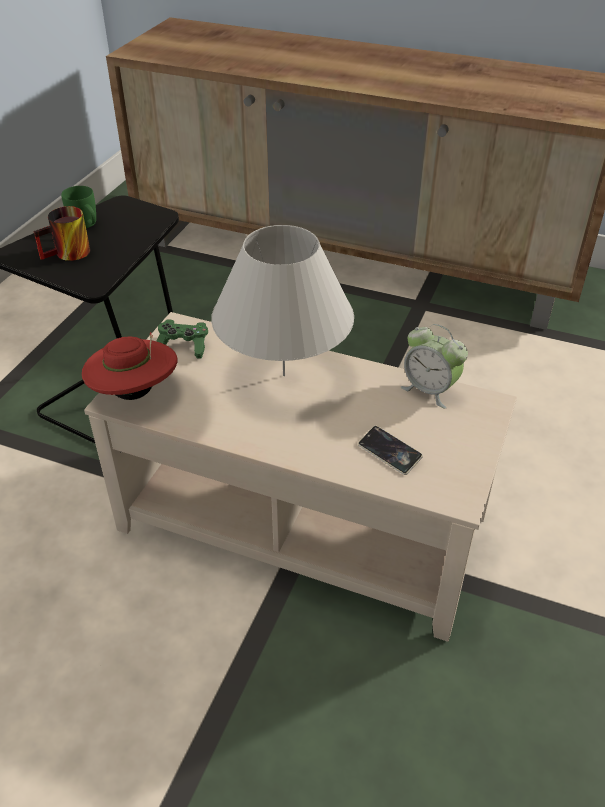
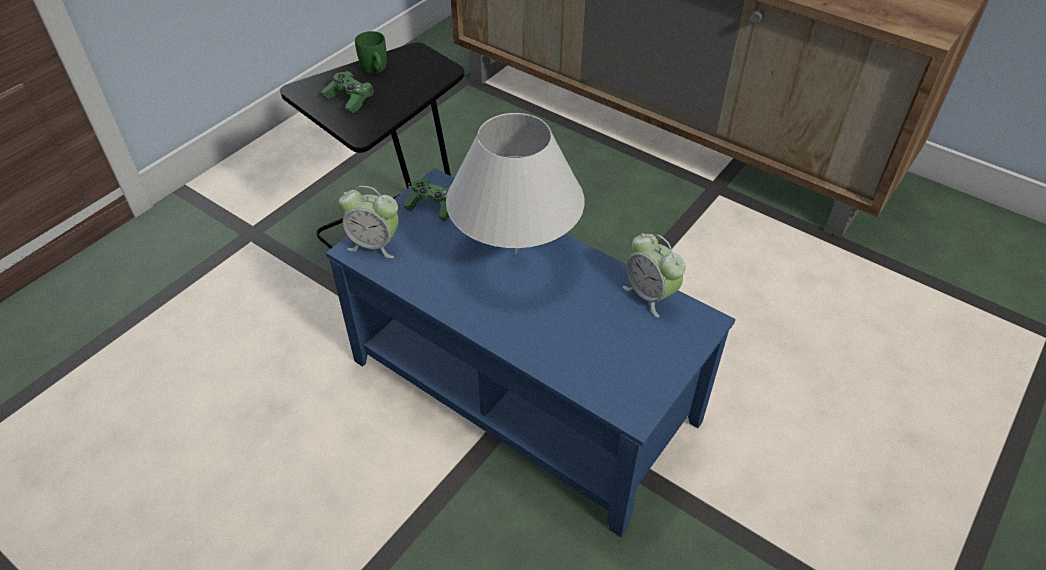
camera: 15 degrees right, 5 degrees up
mug [33,206,90,261] -> green game controller [321,71,374,114]
red hat [82,332,178,400] -> alarm clock [339,186,399,258]
beige coffee table [84,312,517,642] -> blue coffee table [326,168,736,537]
phone [358,426,423,475] -> none

